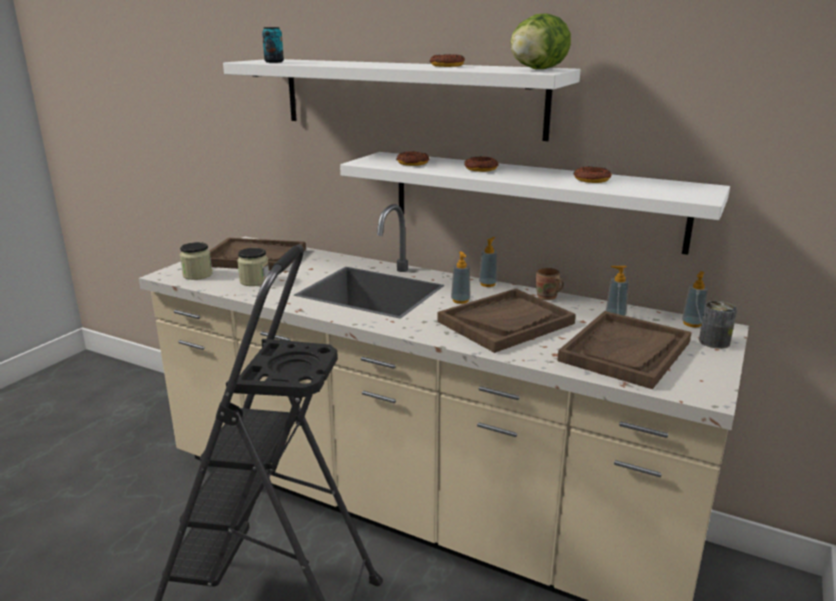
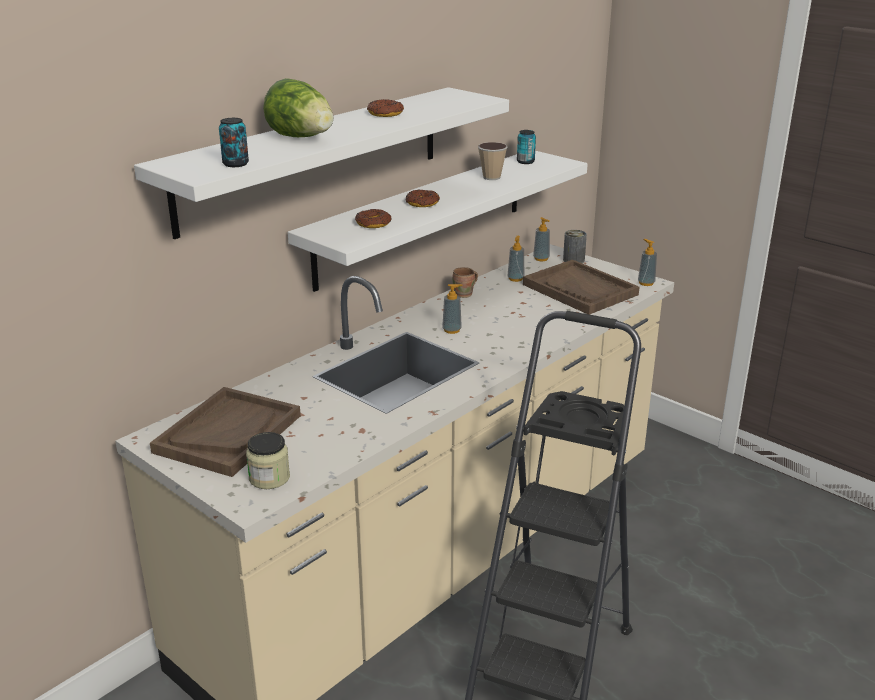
camera: 75 degrees left, 5 degrees up
jar [237,248,269,286] -> none
brown tray [437,289,576,353] -> none
soap dispenser [479,237,497,287] -> soap dispenser moved to [638,239,657,286]
lettuce [510,13,571,69] -> lettuce moved to [263,78,333,137]
donut [574,166,612,183] -> cup [478,142,508,180]
none -> can [517,130,536,164]

